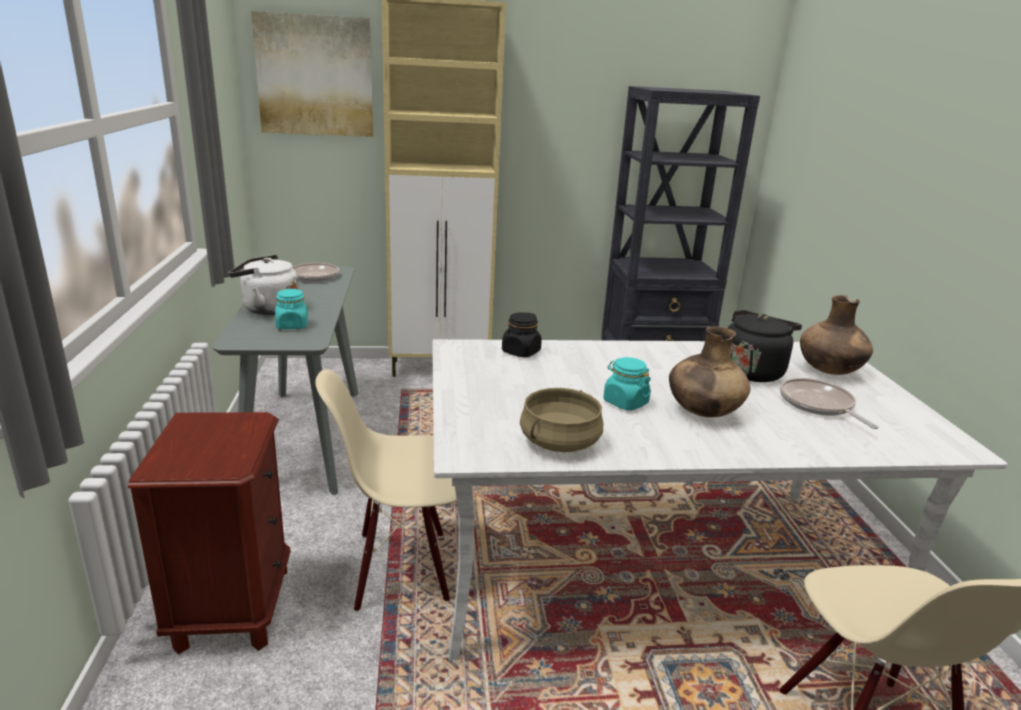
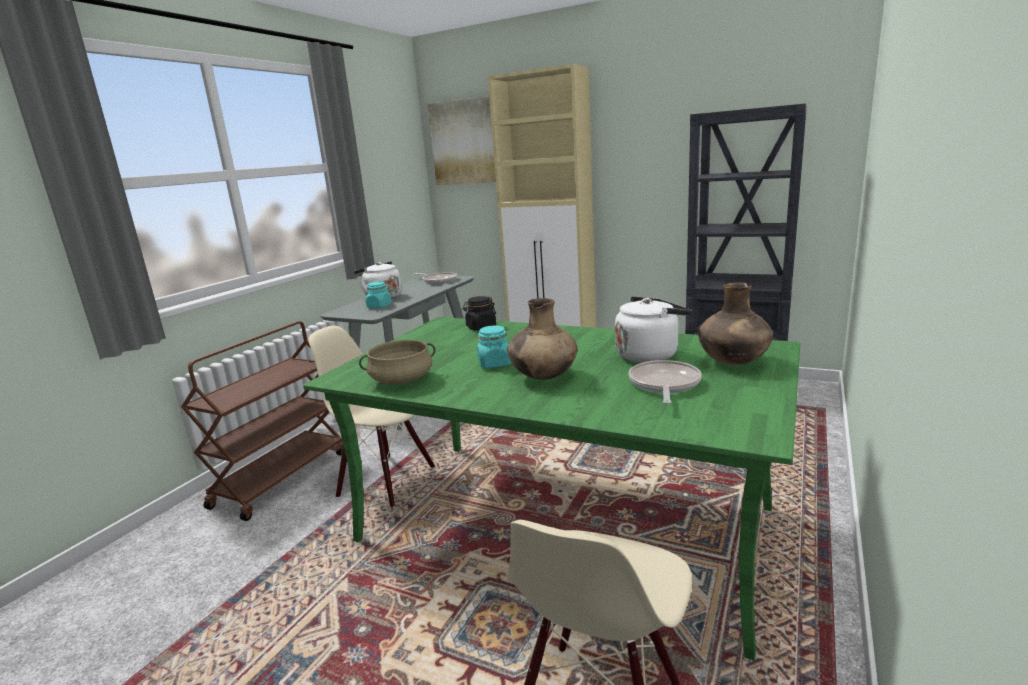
camera: 35 degrees right, 5 degrees down
brown nightstand [128,412,290,654] -> brown cart [181,321,343,521]
white dining table [432,339,1008,661] -> green dining table [303,317,800,660]
black kettle [714,310,802,382] -> white kettle [615,296,692,363]

